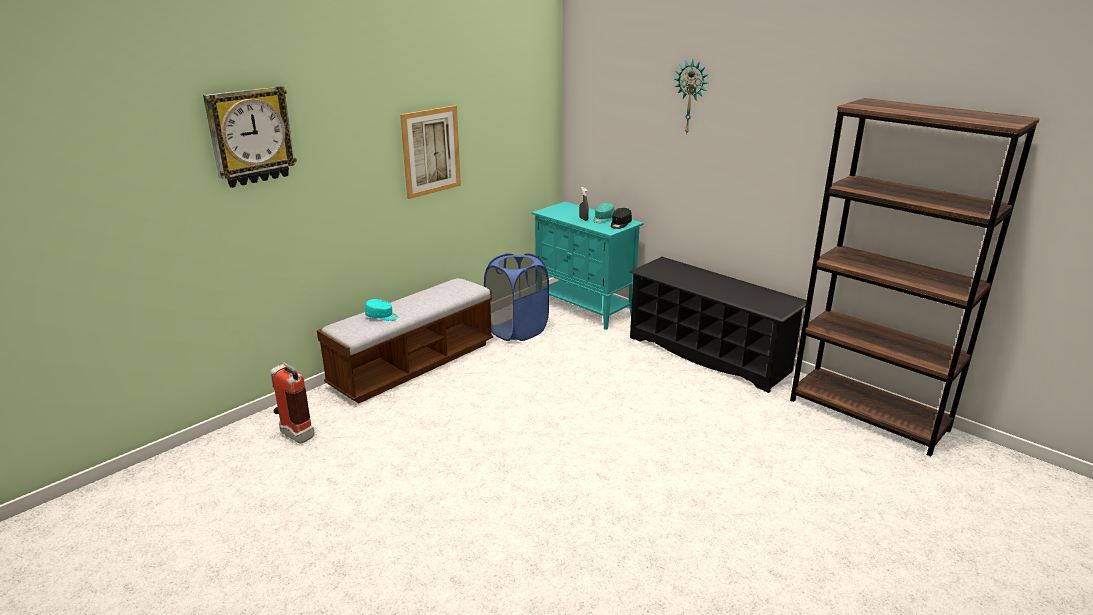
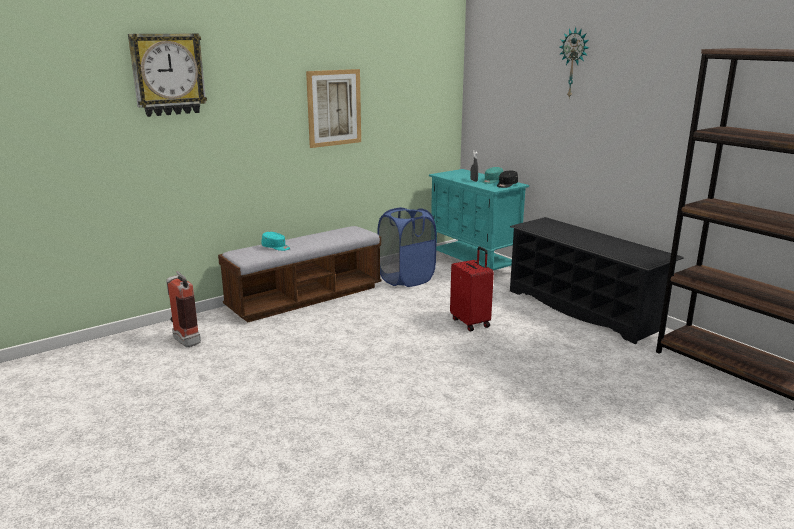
camera: 10 degrees right, 5 degrees down
none -> red suitcase [450,247,494,331]

